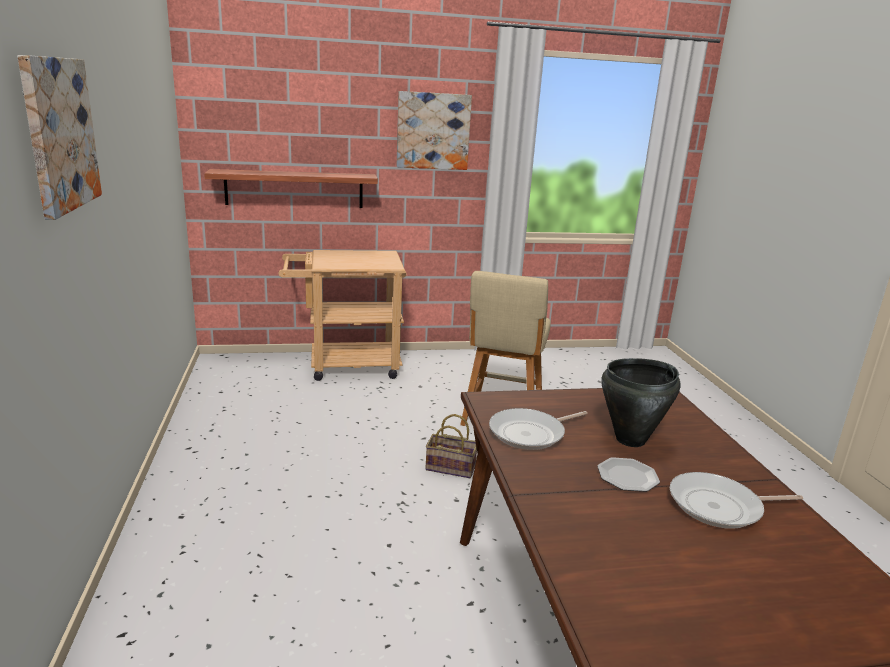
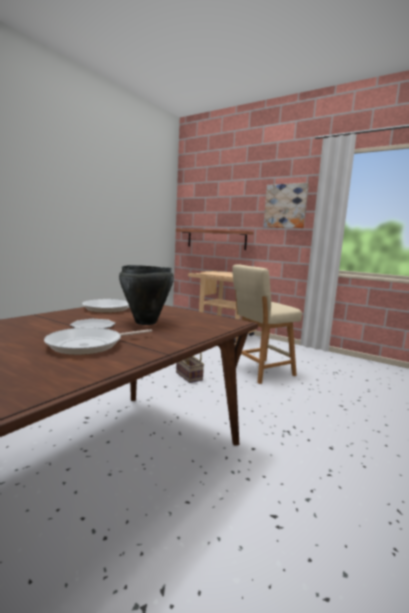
camera: 45 degrees right, 10 degrees down
picture [17,55,102,220] -> none
frying pan [670,472,803,529] -> frying pan turned 75 degrees counterclockwise [44,327,152,355]

